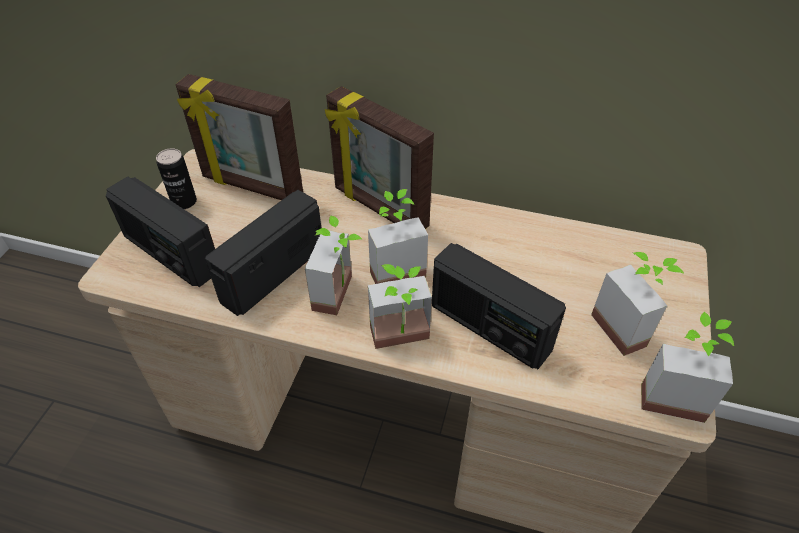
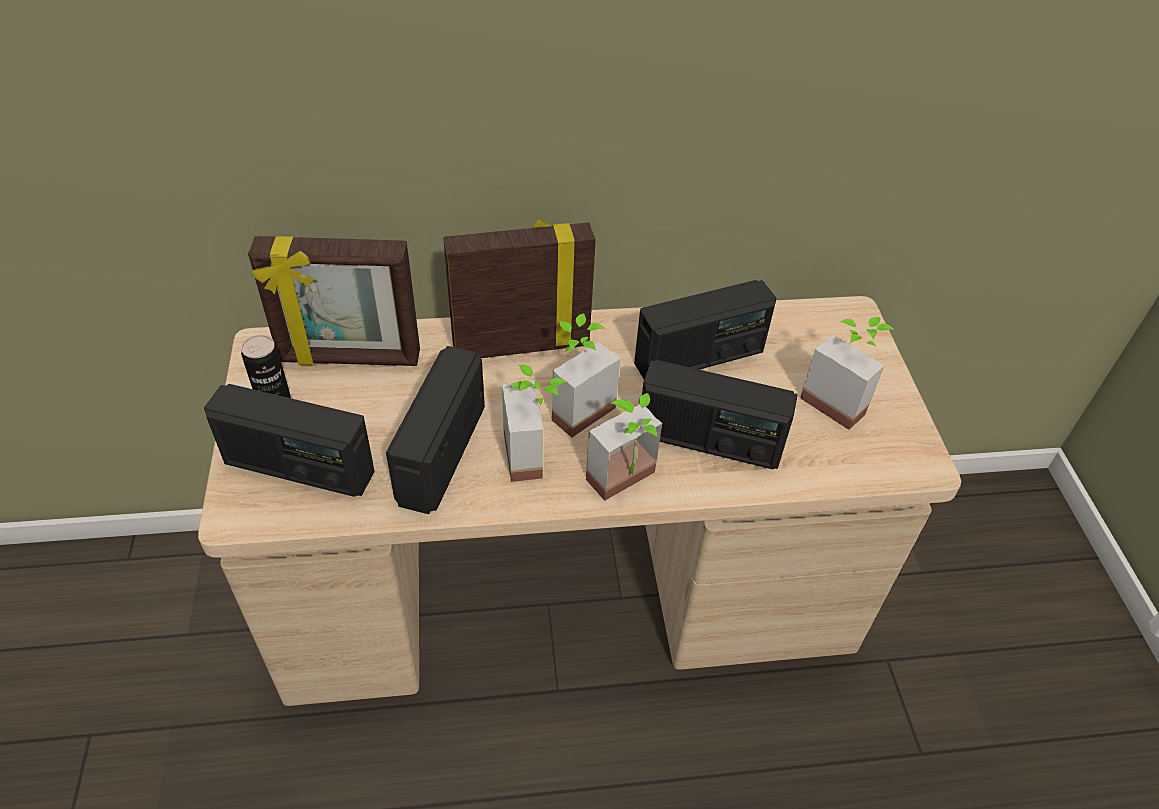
camera: 25 degrees left, 0 degrees up
picture frame [325,86,434,229] -> picture frame turned 150 degrees clockwise [443,219,596,358]
potted plant [641,312,734,423] -> none
none -> radio [634,280,777,379]

